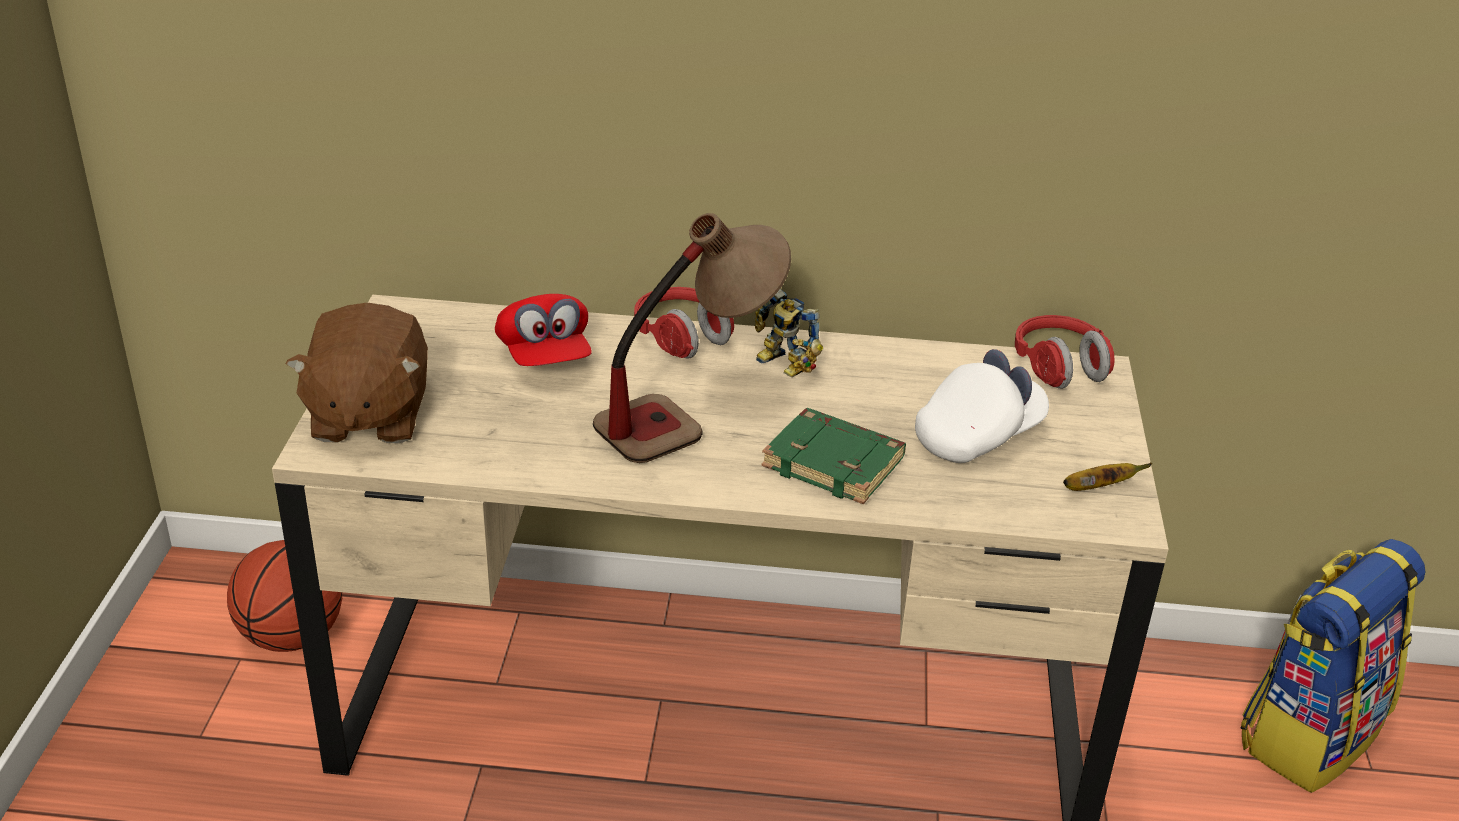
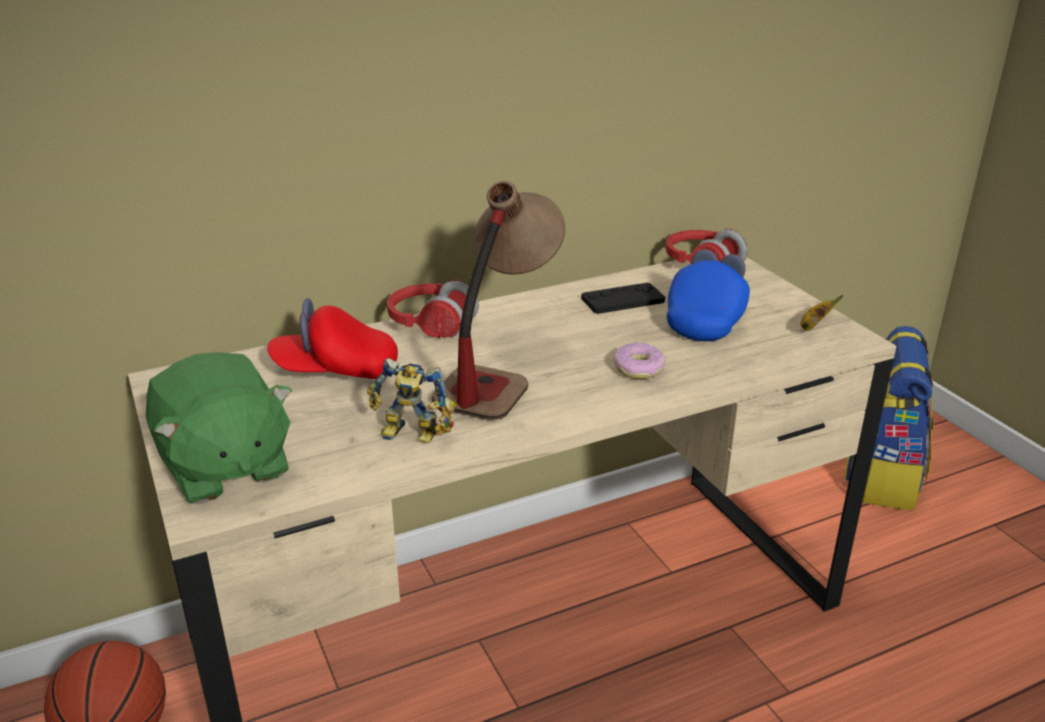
camera: 30 degrees left, 5 degrees down
brown plush toy [286,303,428,443] -> green plush toy [146,352,292,504]
red cap [495,294,592,366] -> red cap turned 135 degrees clockwise [267,298,398,379]
toy robot [755,289,824,377] -> toy robot moved to [367,358,456,443]
green book [761,408,906,504] -> donut [614,343,666,379]
white cap [915,349,1049,463] -> blue cap [667,249,750,341]
none -> black game controller [581,283,665,314]

